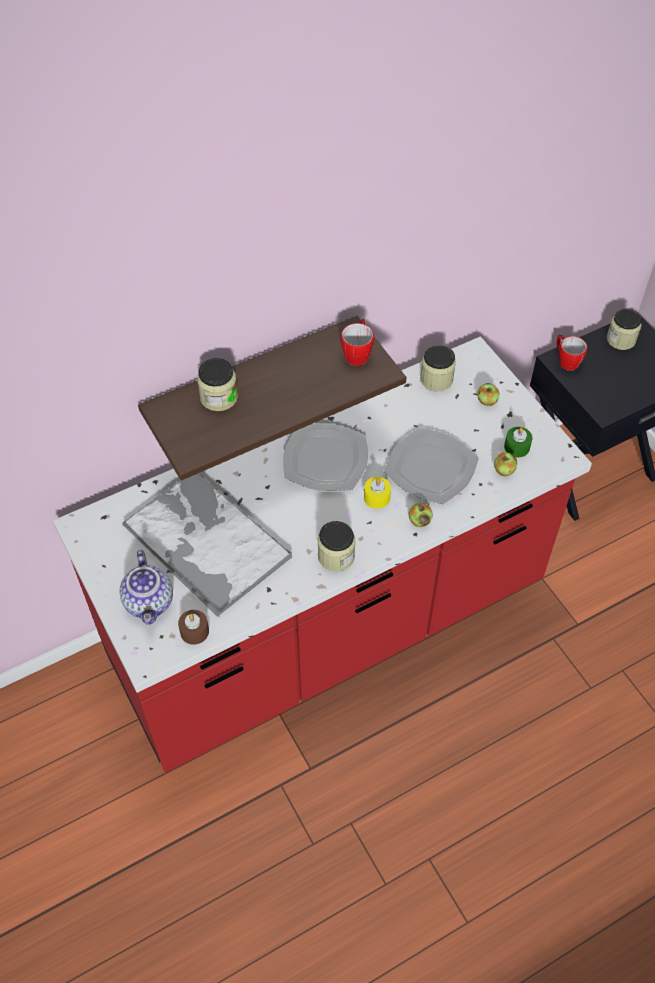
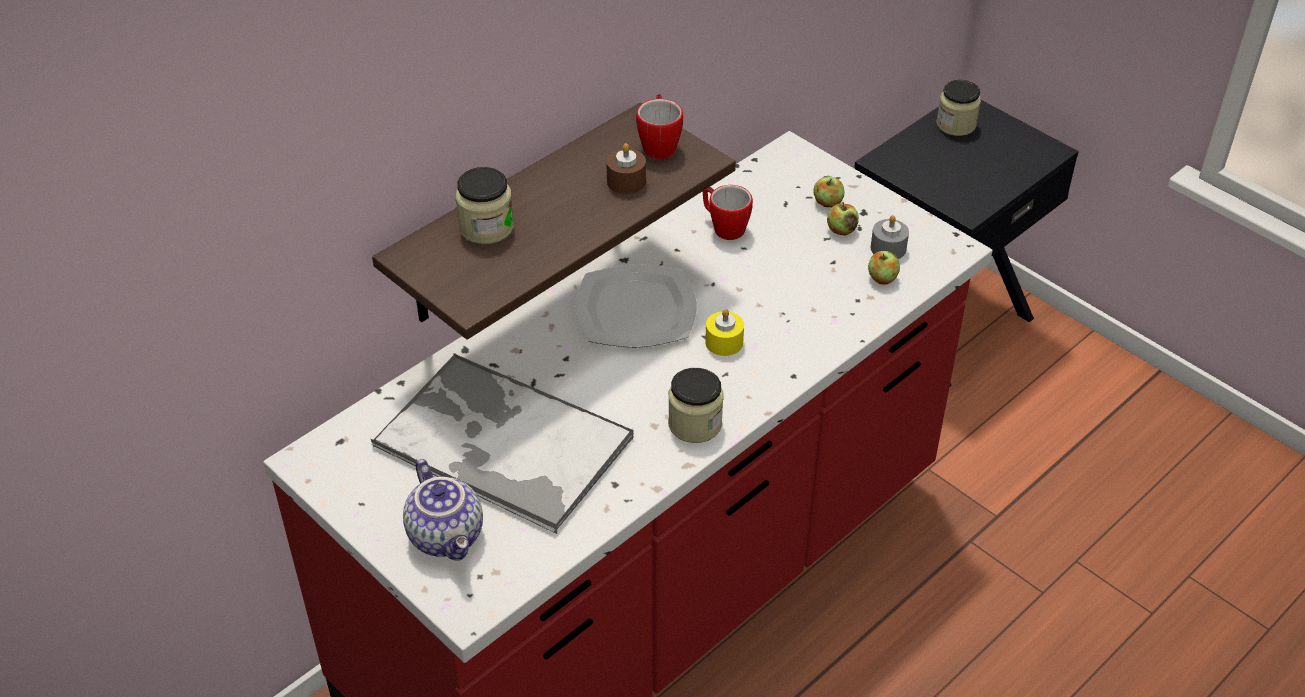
camera: 15 degrees left, 10 degrees down
brown candle [178,610,209,645] -> brown candle moved to [606,143,646,194]
plate [384,427,479,504] -> none
apple [409,503,433,527] -> apple moved to [827,202,859,236]
jar [420,345,456,391] -> none
green candle [504,427,533,457] -> grey candle [871,215,909,259]
mug [557,335,587,371] -> mug moved to [703,185,753,240]

